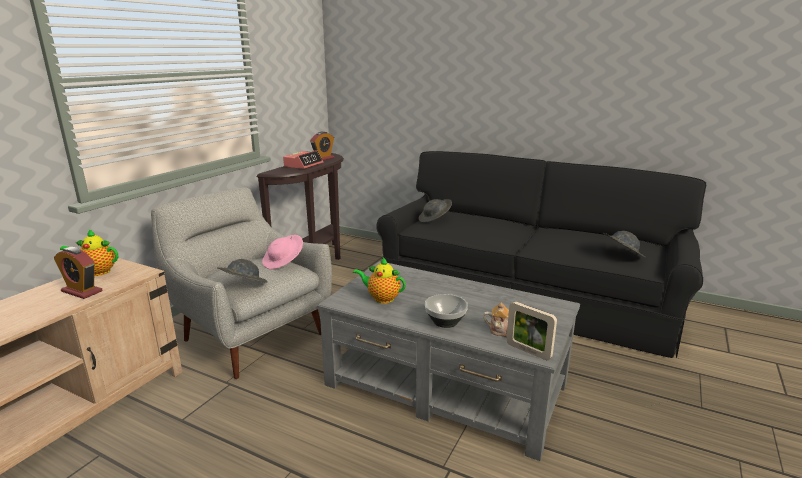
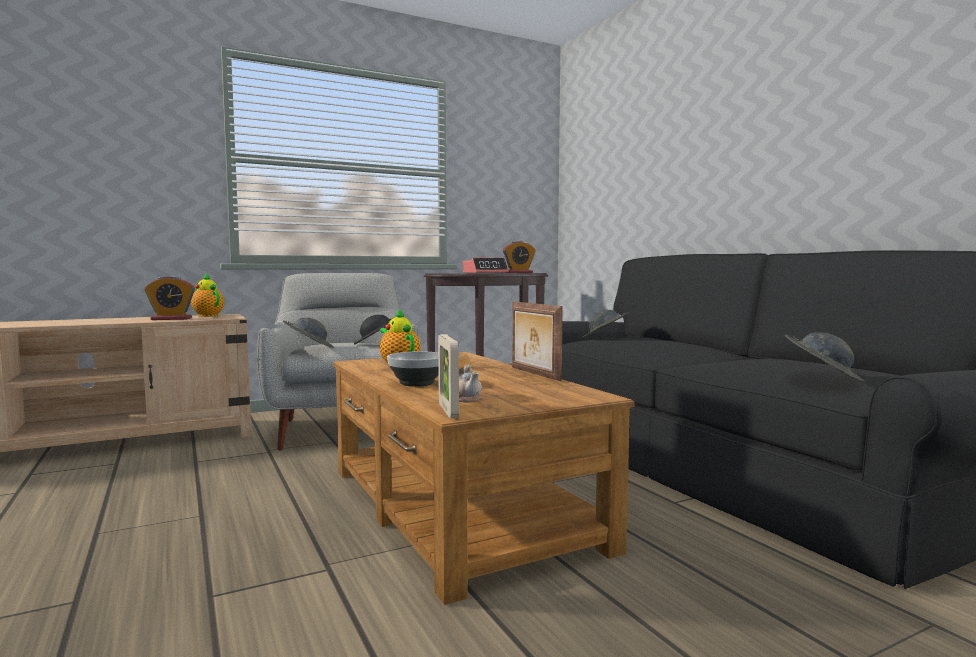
camera: 35 degrees right, 15 degrees down
alarm clock [54,247,102,299] -> alarm clock turned 75 degrees counterclockwise [145,276,195,320]
pink hat [262,235,303,269] -> black hat [354,315,395,345]
grey coffee table [317,261,580,461] -> brown coffee table [333,352,635,605]
none -> picture frame [512,301,563,381]

